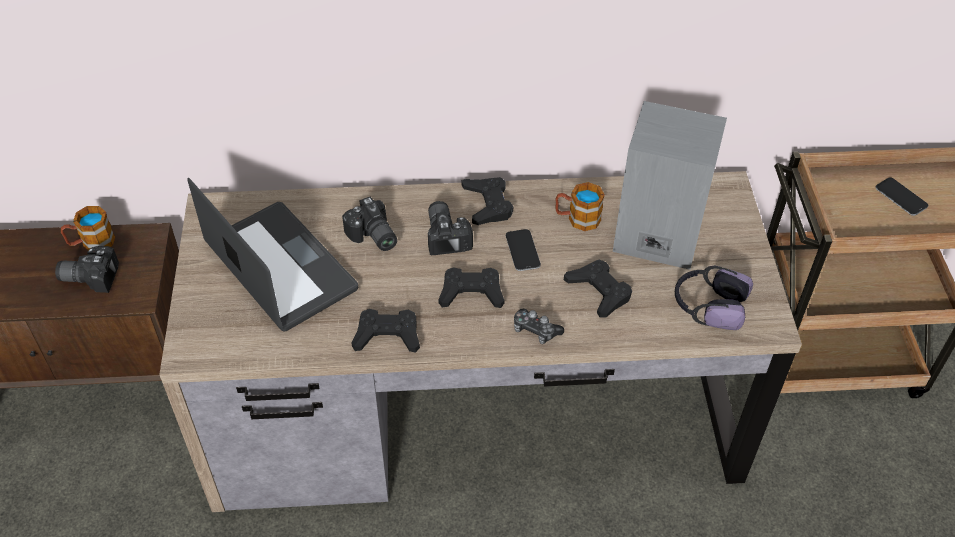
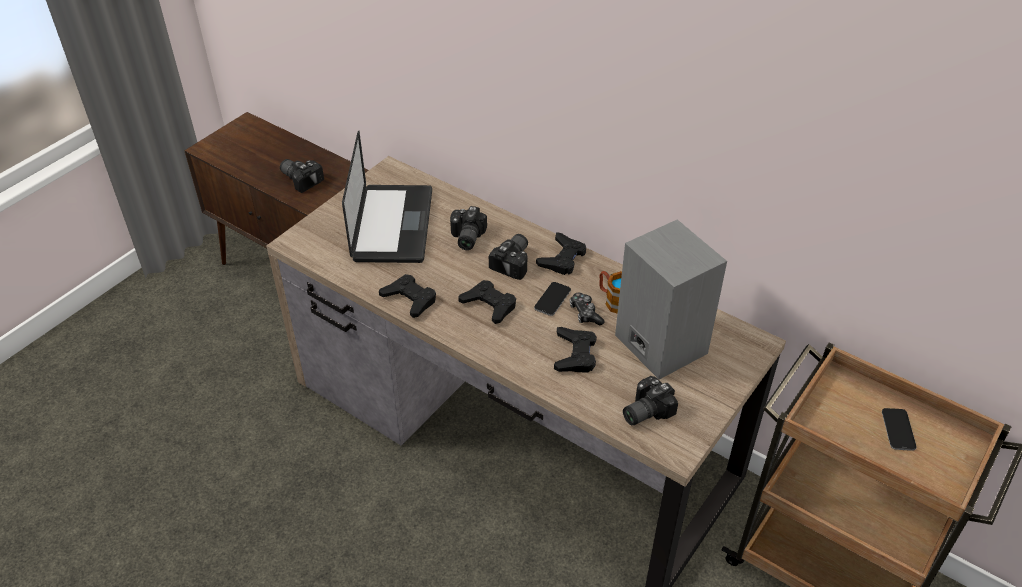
camera: 40 degrees right, 5 degrees down
mug [61,206,115,250] -> none
game controller [514,309,564,344] -> game controller moved to [570,293,605,326]
headphones [675,265,753,330] -> camera [623,376,678,426]

